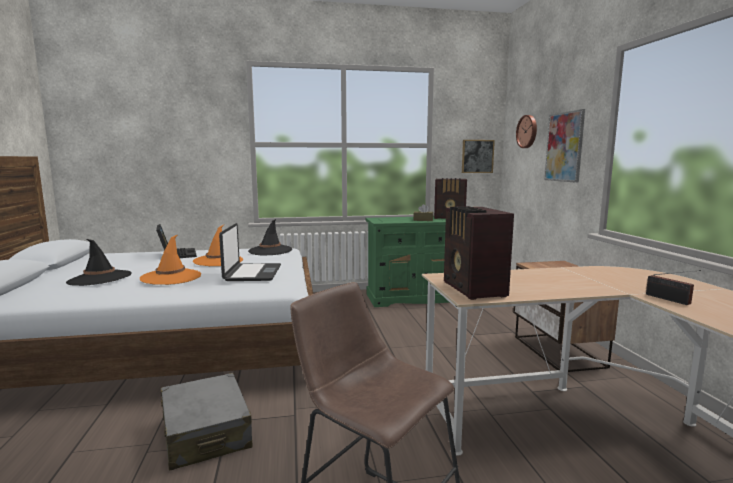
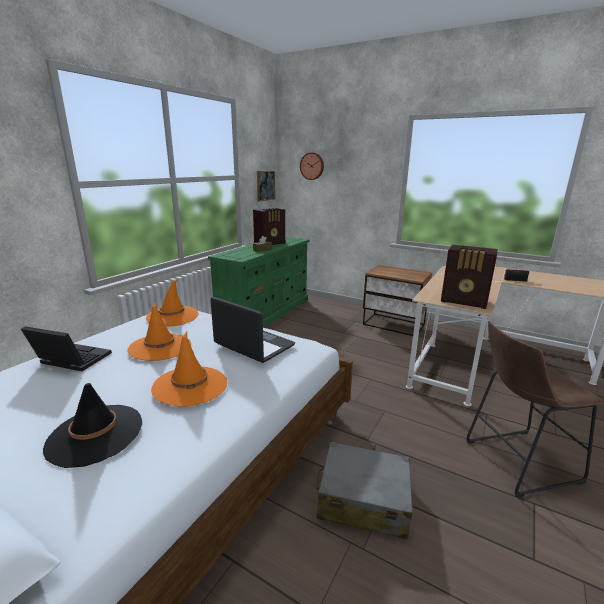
camera: 50 degrees left, 10 degrees up
black hat [248,219,292,256] -> orange hat [146,280,199,326]
picture [545,109,585,183] -> none

